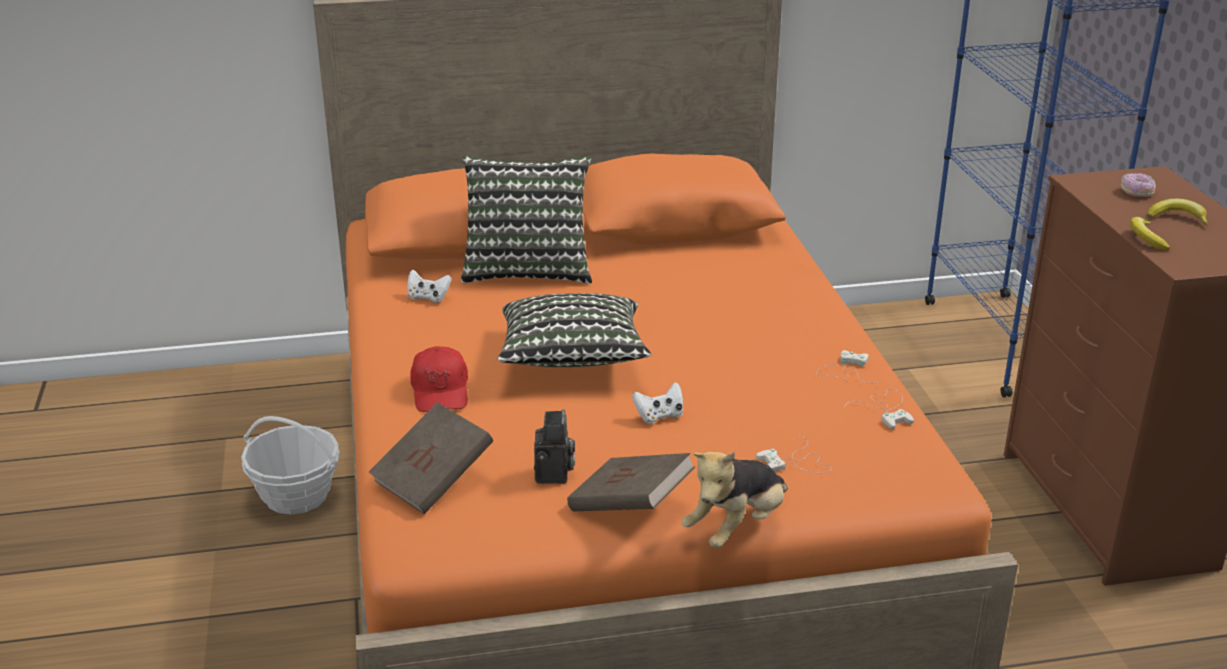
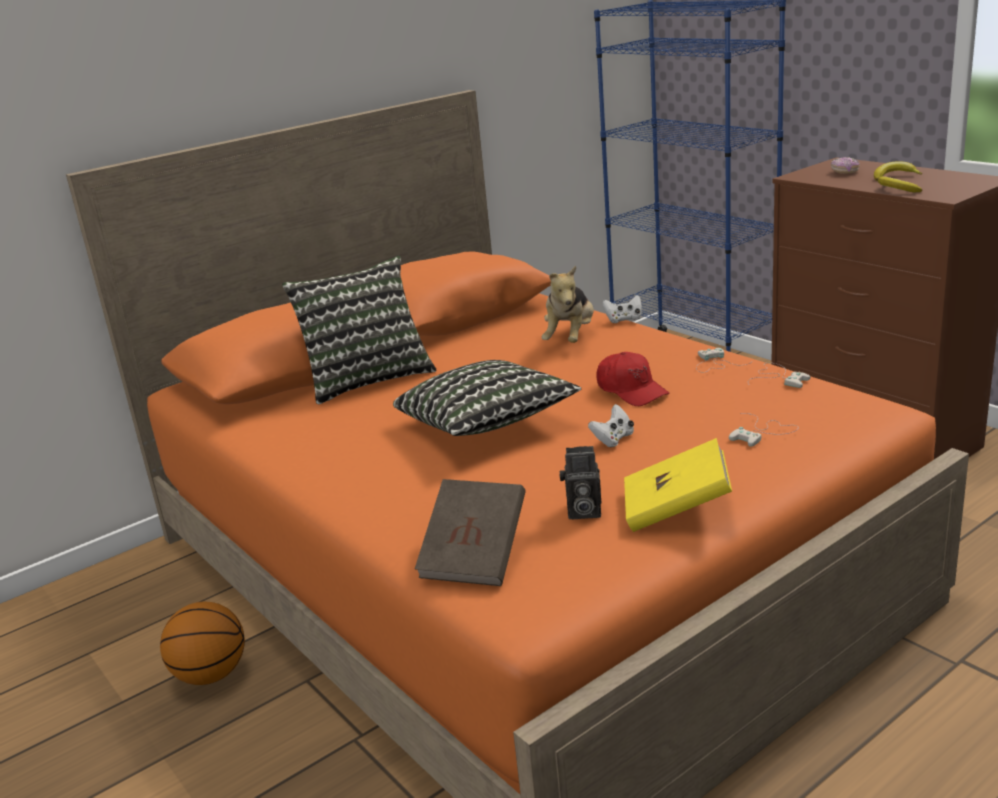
camera: 25 degrees left, 5 degrees down
basket [241,416,340,515] -> basketball [160,602,245,685]
white game controller [407,270,451,303] -> white game controller moved to [603,295,642,323]
red cap [410,346,468,412] -> red cap moved to [596,352,669,406]
camera [534,409,575,484] -> camera turned 120 degrees clockwise [560,446,601,519]
brown book [567,453,695,511] -> yellow book [624,438,732,532]
plush toy [682,452,788,549] -> plush toy moved to [542,266,594,343]

